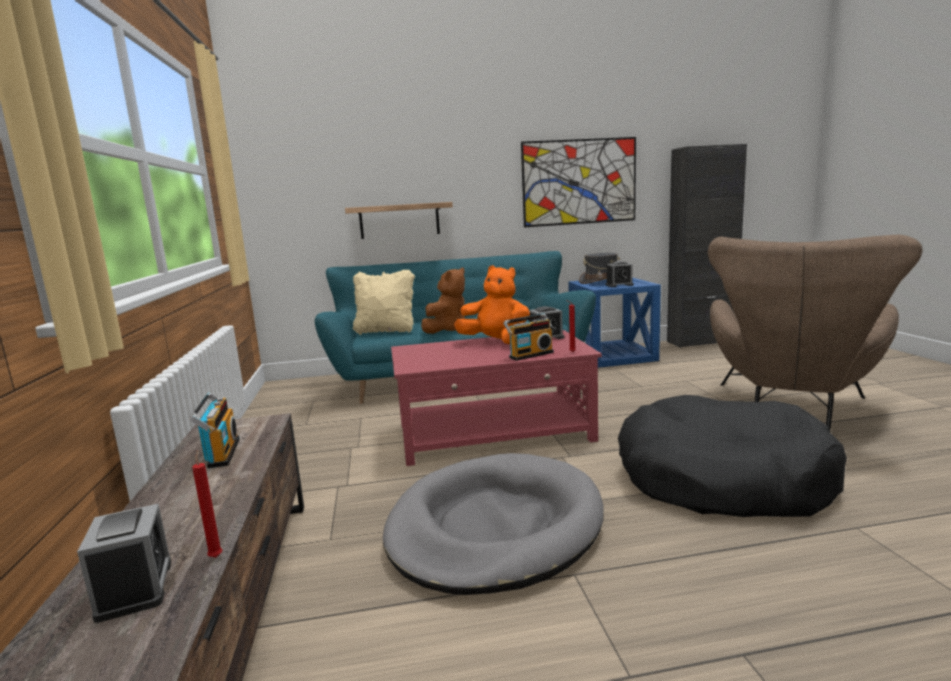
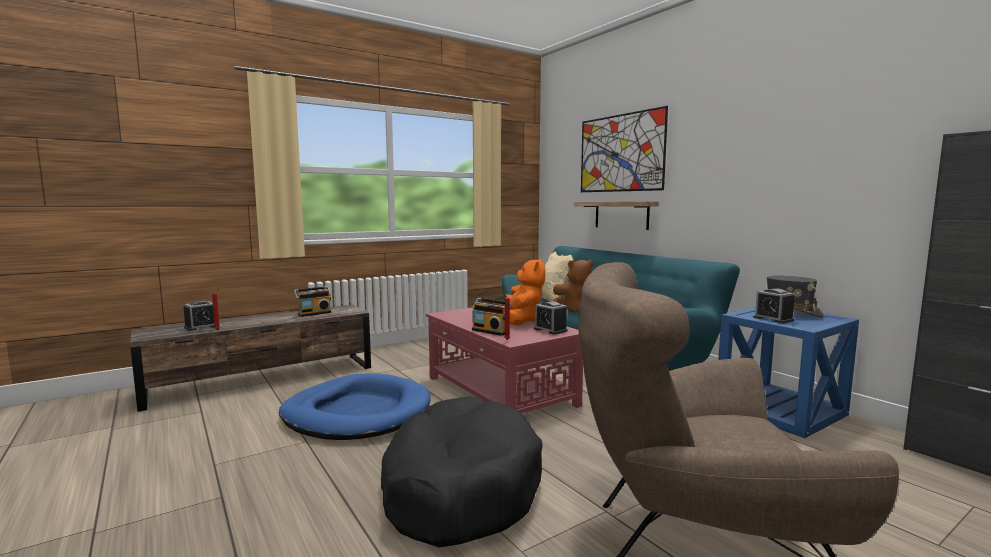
camera: 65 degrees right, 5 degrees down
grey dog bed [383,453,604,595] -> blue dog bed [279,373,431,440]
picture [521,137,636,227] -> picture moved to [581,106,668,192]

